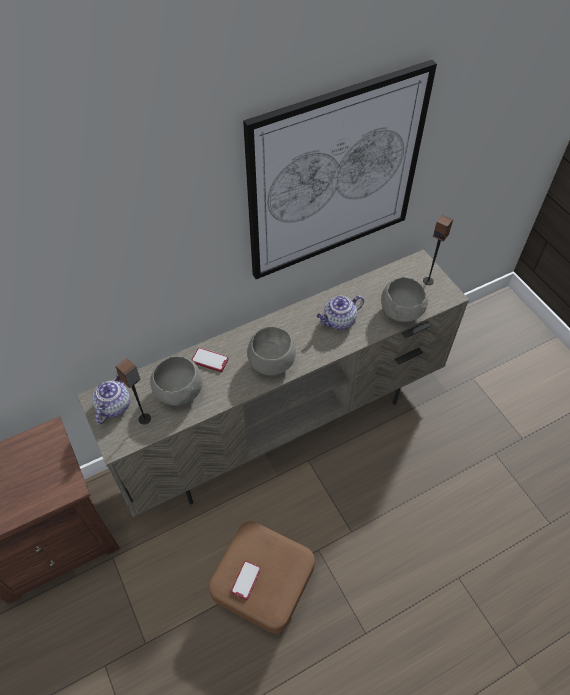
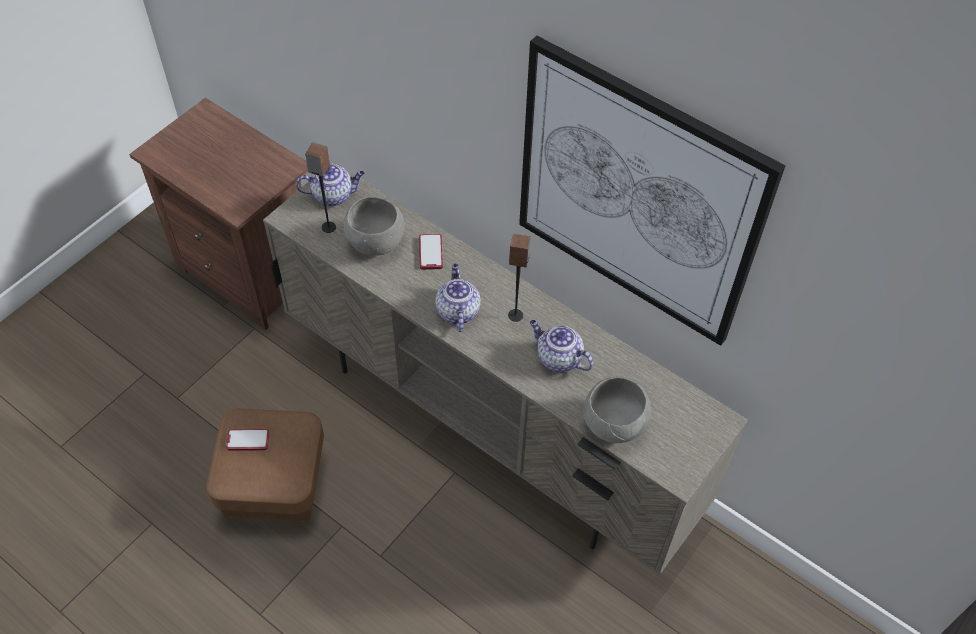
camera: 65 degrees right, 0 degrees up
grey bowl [247,327,296,375] -> teapot [435,263,481,332]
speaker [423,215,453,285] -> speaker moved to [508,234,531,322]

